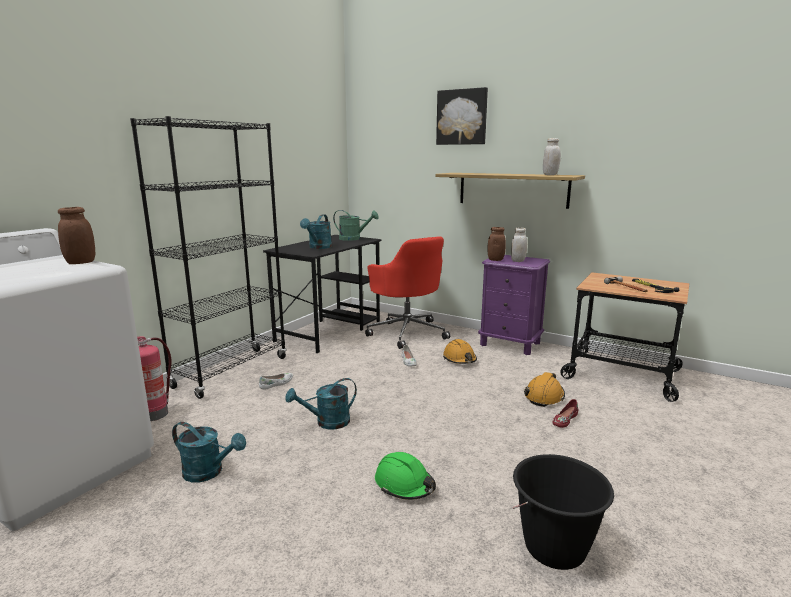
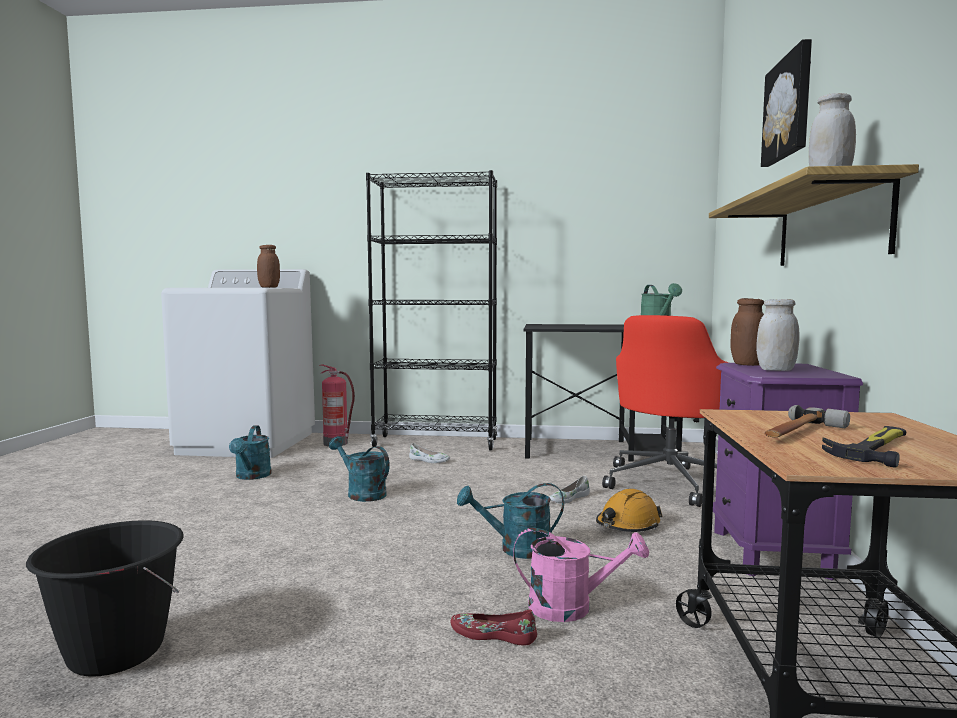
camera: 65 degrees right, 10 degrees down
turquoise watering can [300,214,332,249] -> turquoise watering can moved to [457,483,564,559]
green hard hat [375,452,436,500] -> none
orange hard hat [524,372,565,407] -> pink watering can [513,527,649,622]

